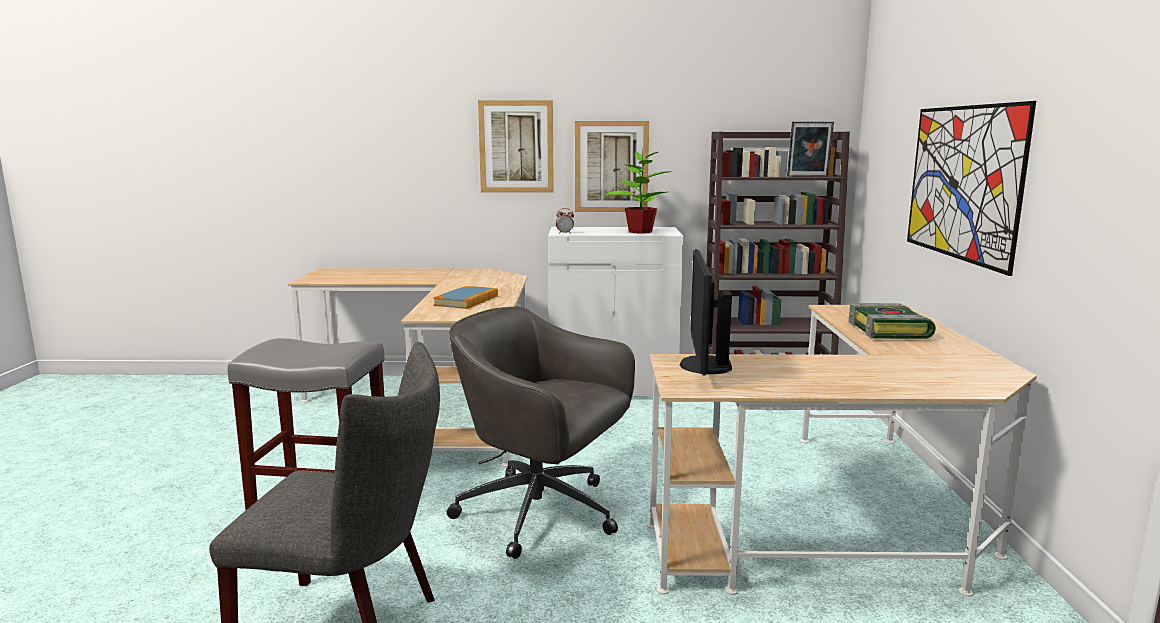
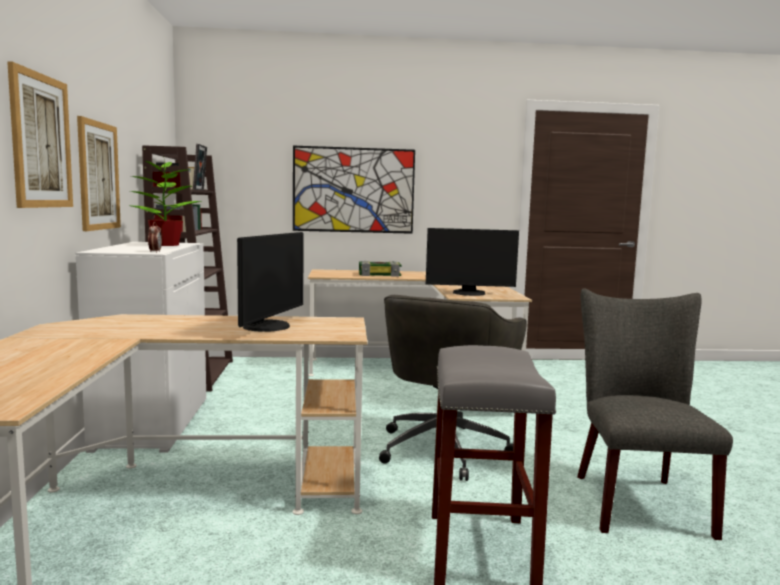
camera: 95 degrees left, 5 degrees down
book [433,286,498,309] -> monitor [237,232,304,332]

